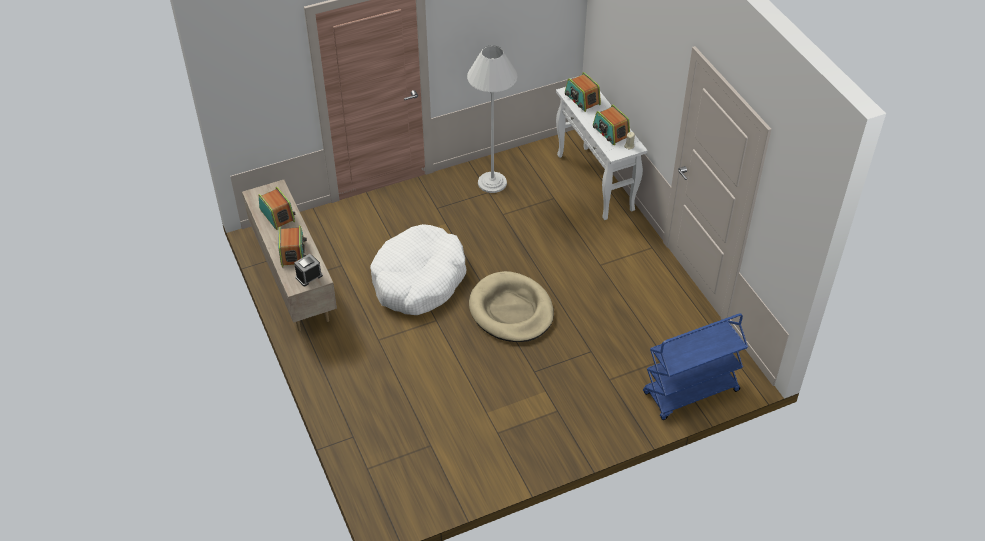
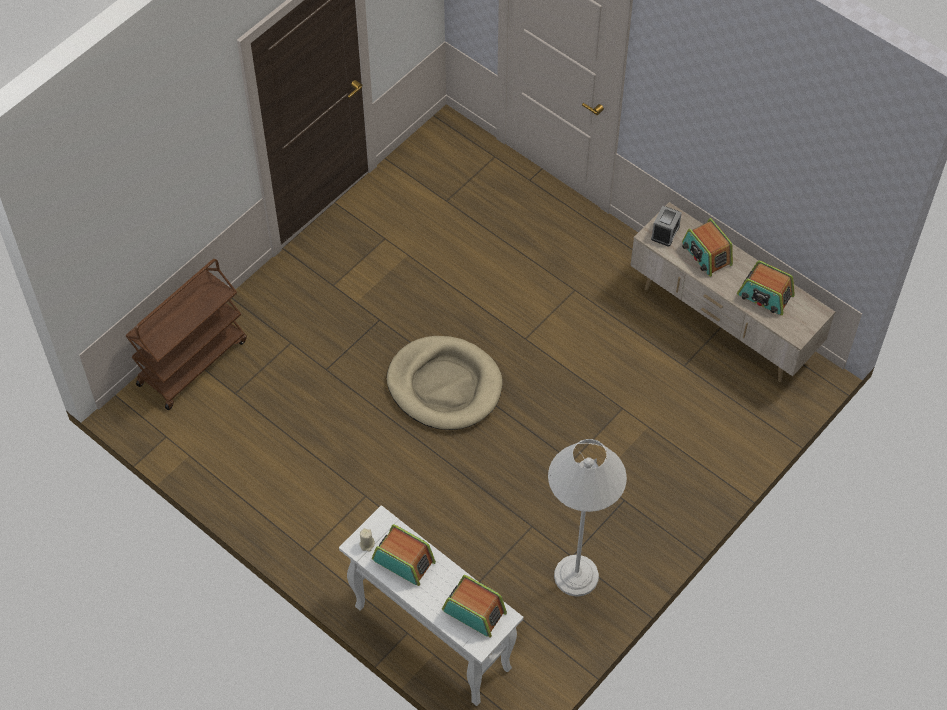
camera: 155 degrees right, 10 degrees up
white dog bed [370,224,467,315] -> none
blue cart [643,313,748,420] -> brown cart [126,259,247,410]

